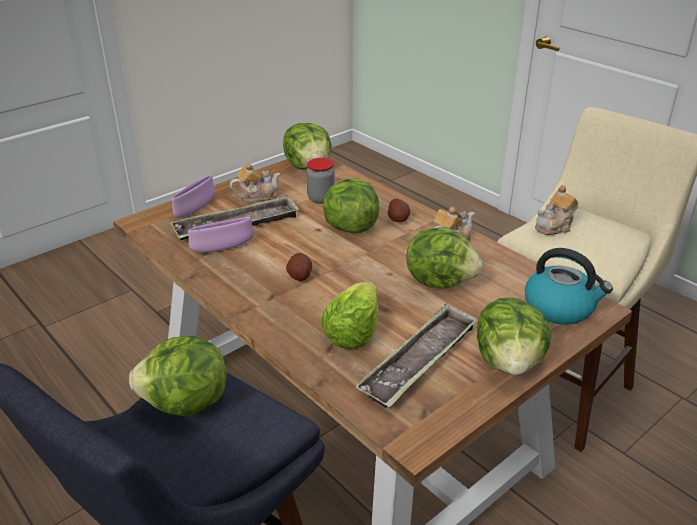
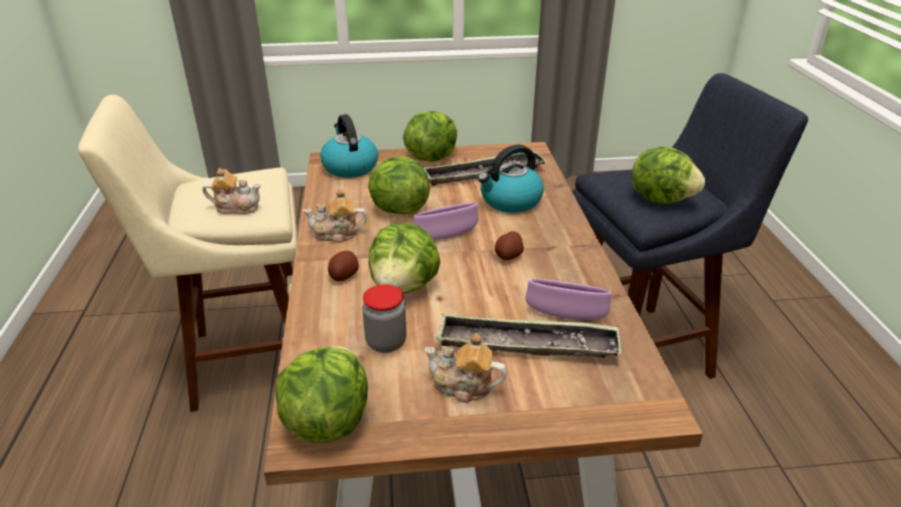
camera: 145 degrees left, 0 degrees up
purple bowl [172,175,215,218] -> purple bowl moved to [414,203,478,240]
lettuce [321,282,378,349] -> kettle [478,145,544,213]

